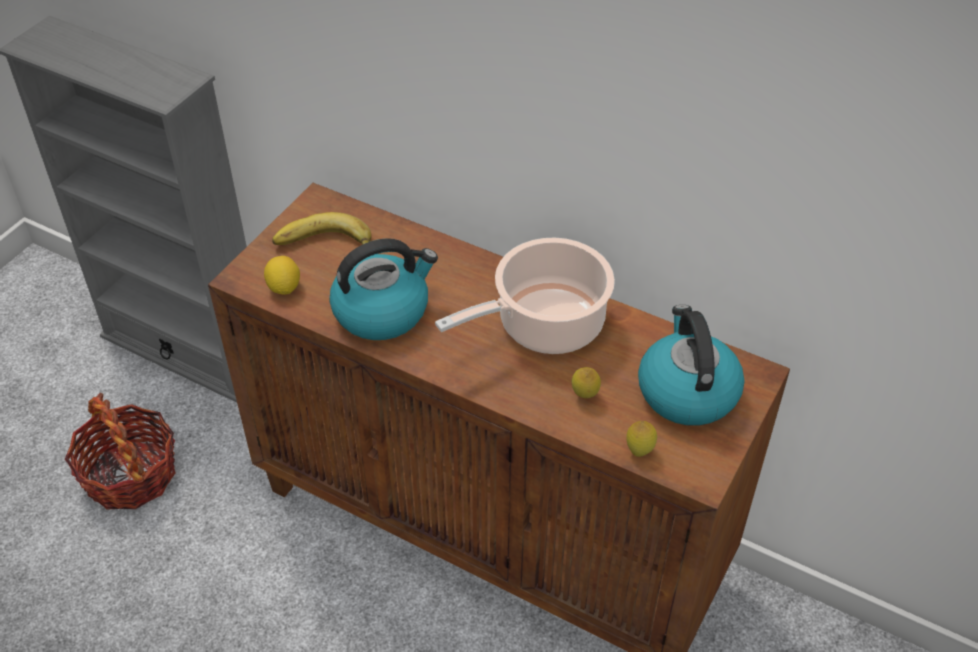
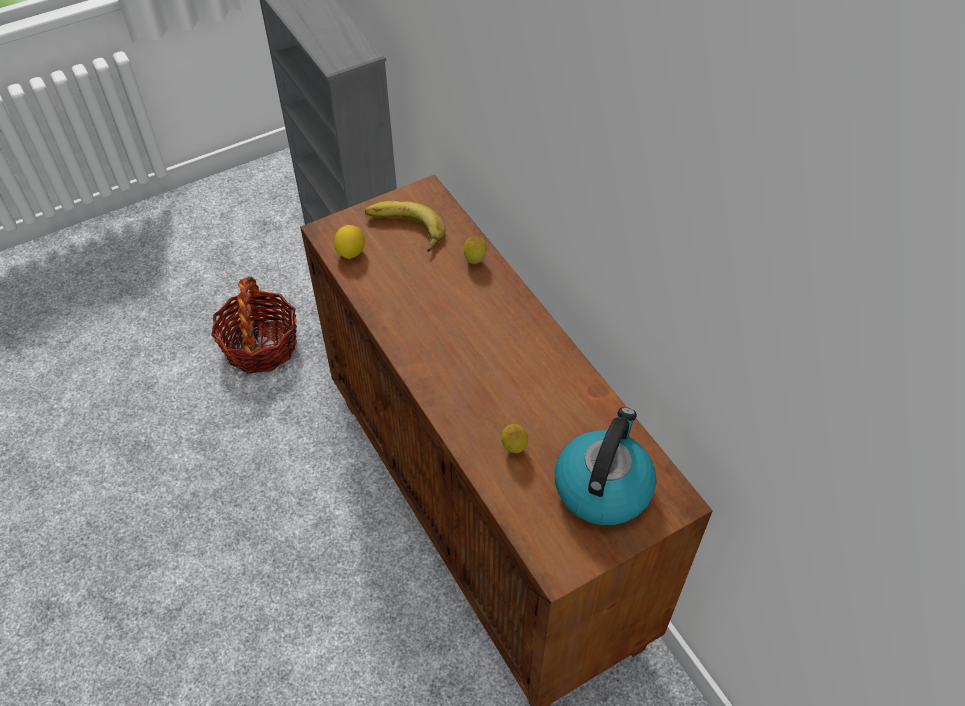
camera: 30 degrees right, 5 degrees up
kettle [330,238,438,340] -> none
cooking pot [435,238,615,354] -> none
lemon [626,421,657,457] -> lemon moved to [464,236,487,264]

